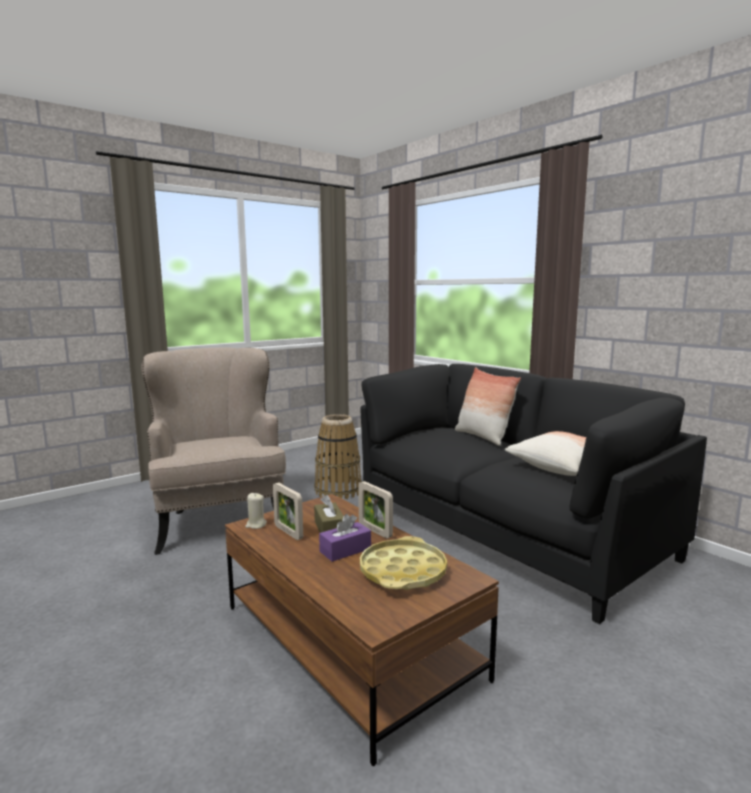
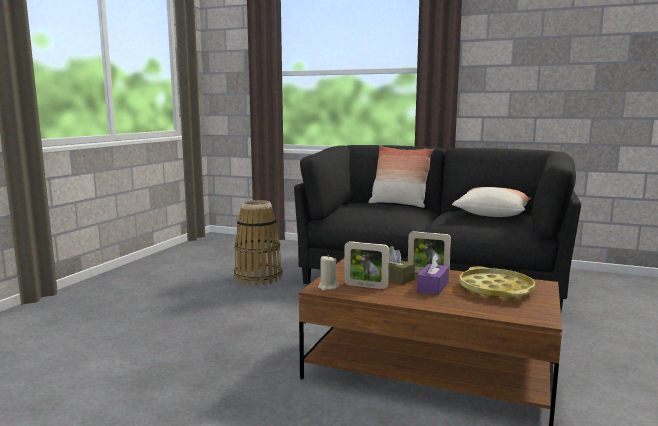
camera: 30 degrees left, 0 degrees up
beige armchair [142,348,286,555] -> none

